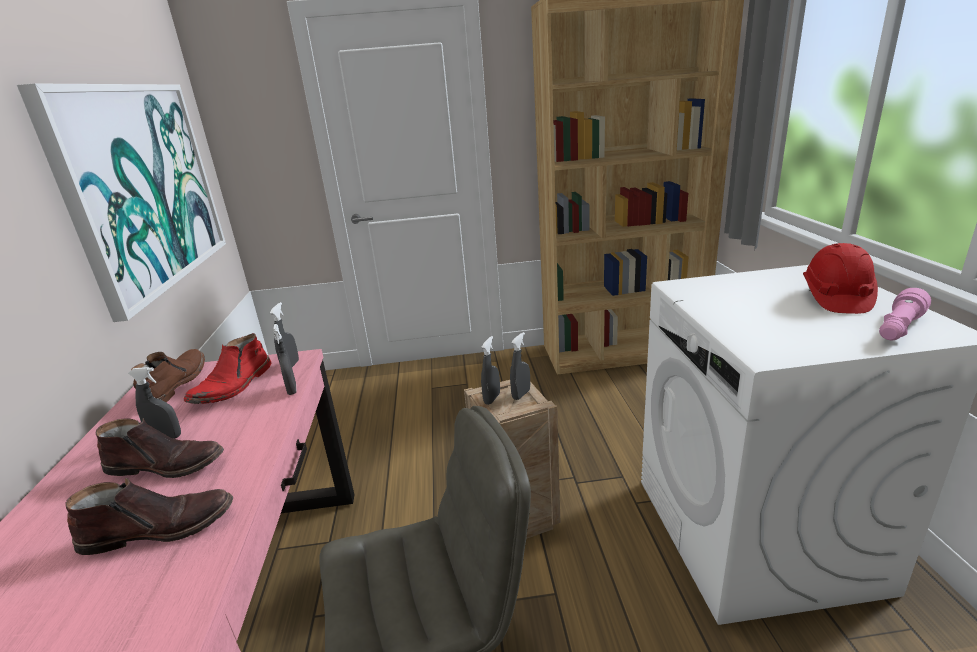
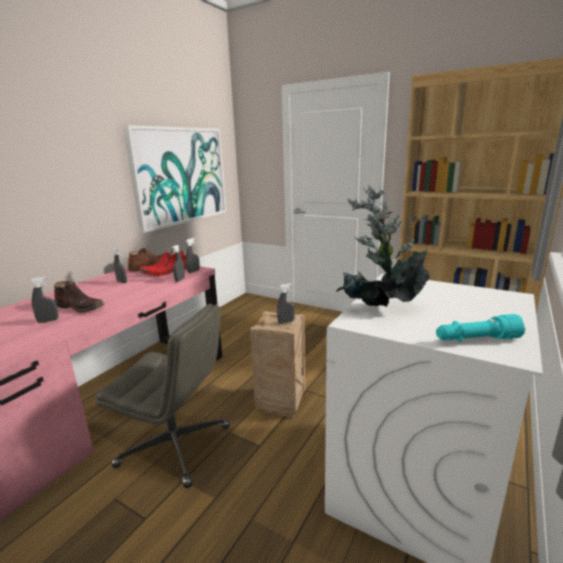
camera: 35 degrees right, 5 degrees down
brown boot [95,418,224,478] -> none
grey spray bottle [481,336,500,405] -> grey spray bottle moved to [30,276,59,323]
red hard hat [803,243,878,314] -> none
pink flashlight [879,288,931,340] -> turquoise flashlight [436,314,525,342]
none -> potted plant [336,185,430,307]

